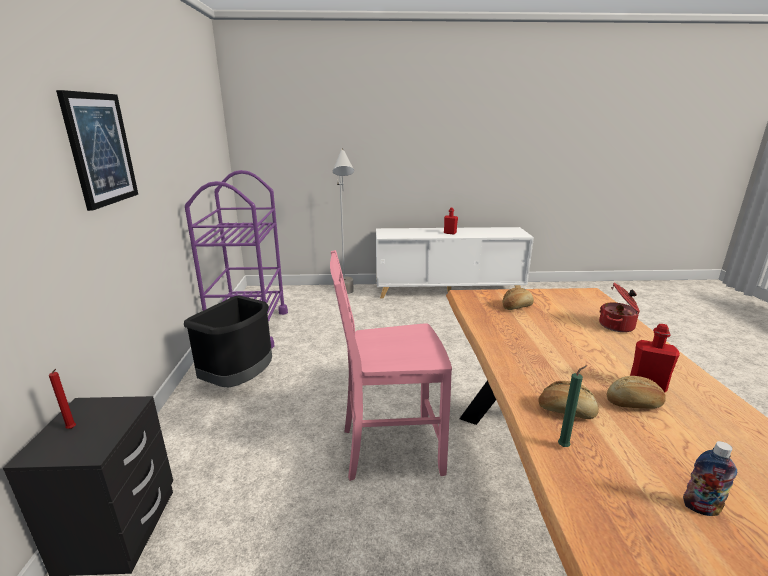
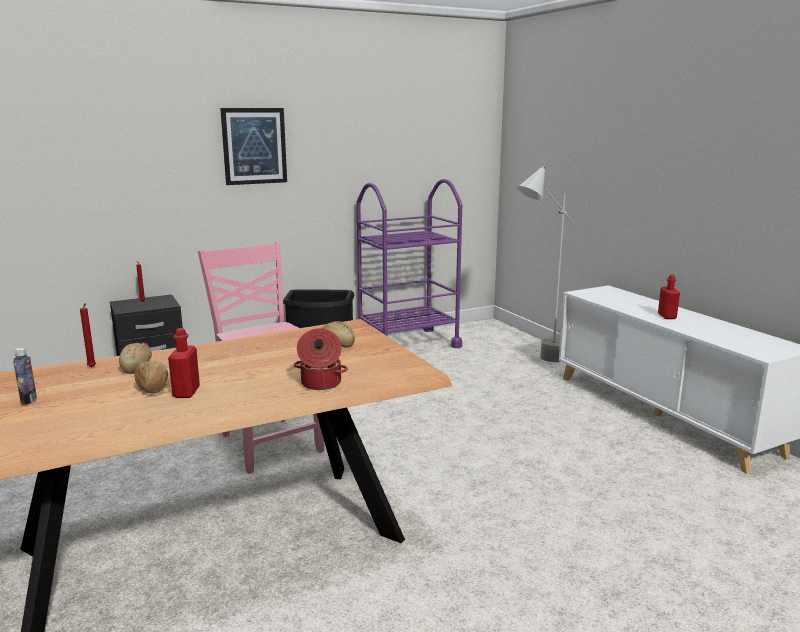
camera: 65 degrees right, 5 degrees down
green candle [558,365,587,447] -> red candle [80,303,96,367]

